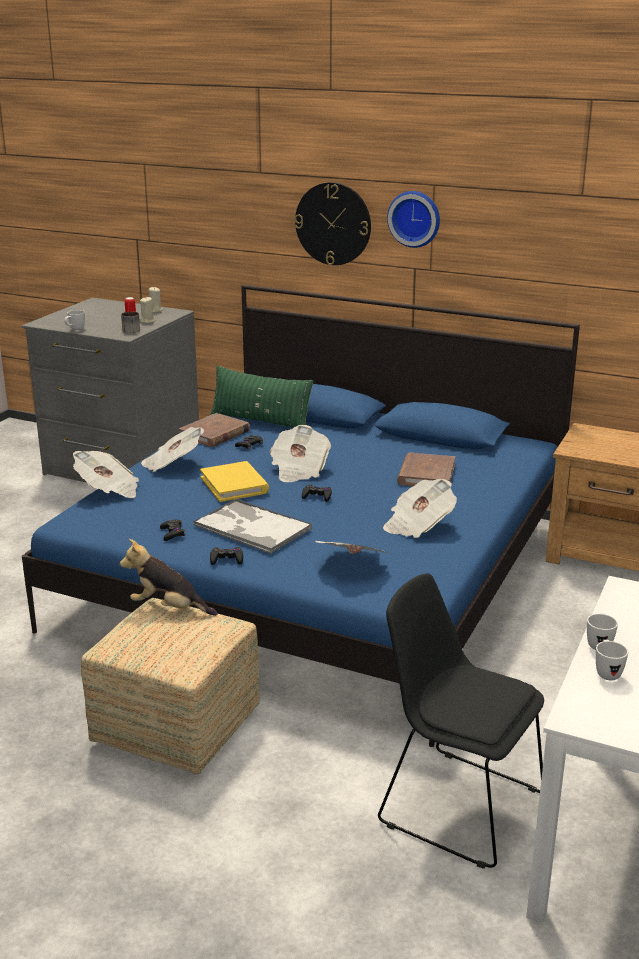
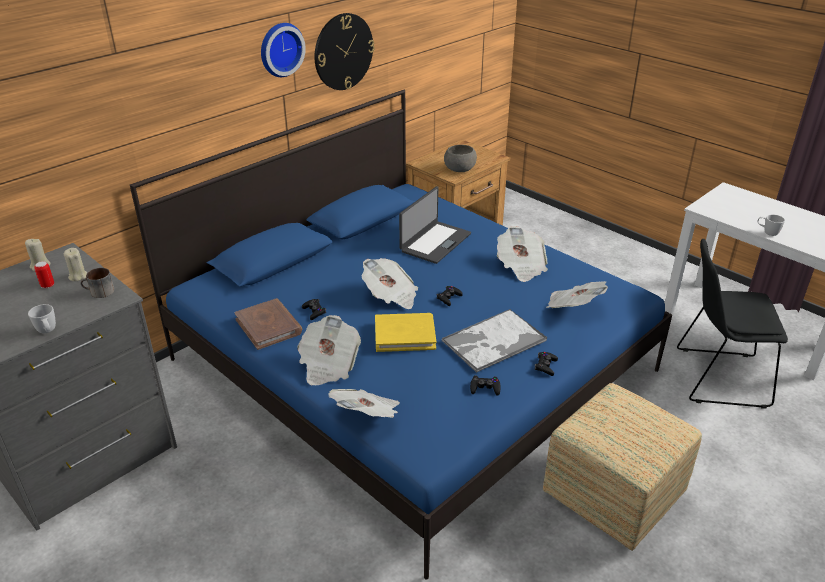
camera: 70 degrees left, 10 degrees up
plush toy [120,539,218,616] -> none
green pillow [210,365,313,428] -> none
wall clock [295,182,371,265] -> wall clock moved to [315,13,375,90]
black chair [378,573,544,869] -> black chair turned 45 degrees clockwise [677,239,788,409]
brown book [397,452,455,486] -> laptop [399,186,471,264]
white mug [596,640,628,680] -> none
none -> grey bowl [444,145,477,172]

